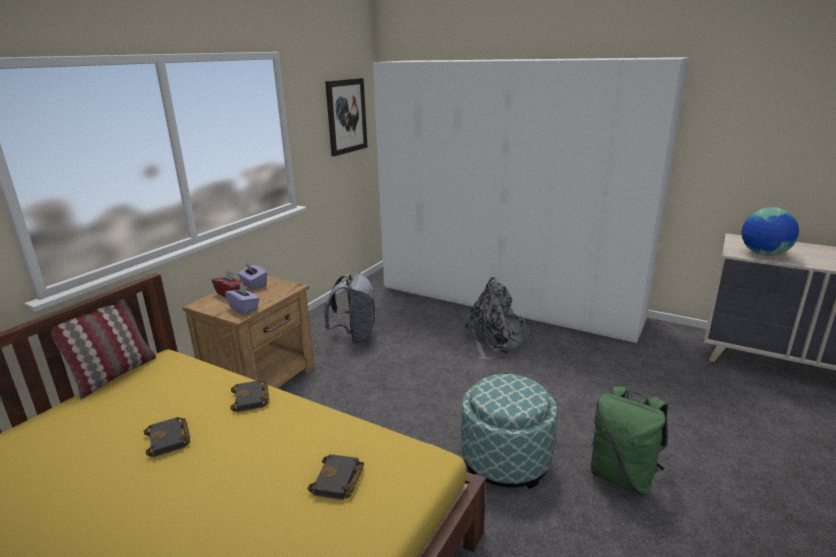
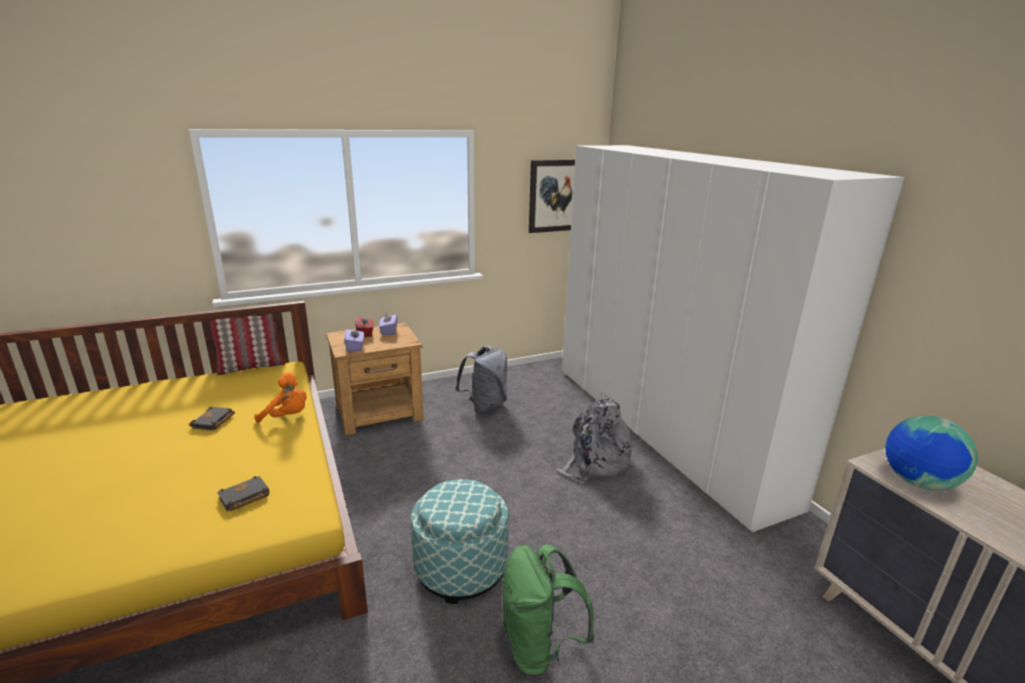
camera: 35 degrees right, 0 degrees up
black book [231,380,269,412] -> orange plush toy [254,372,307,423]

